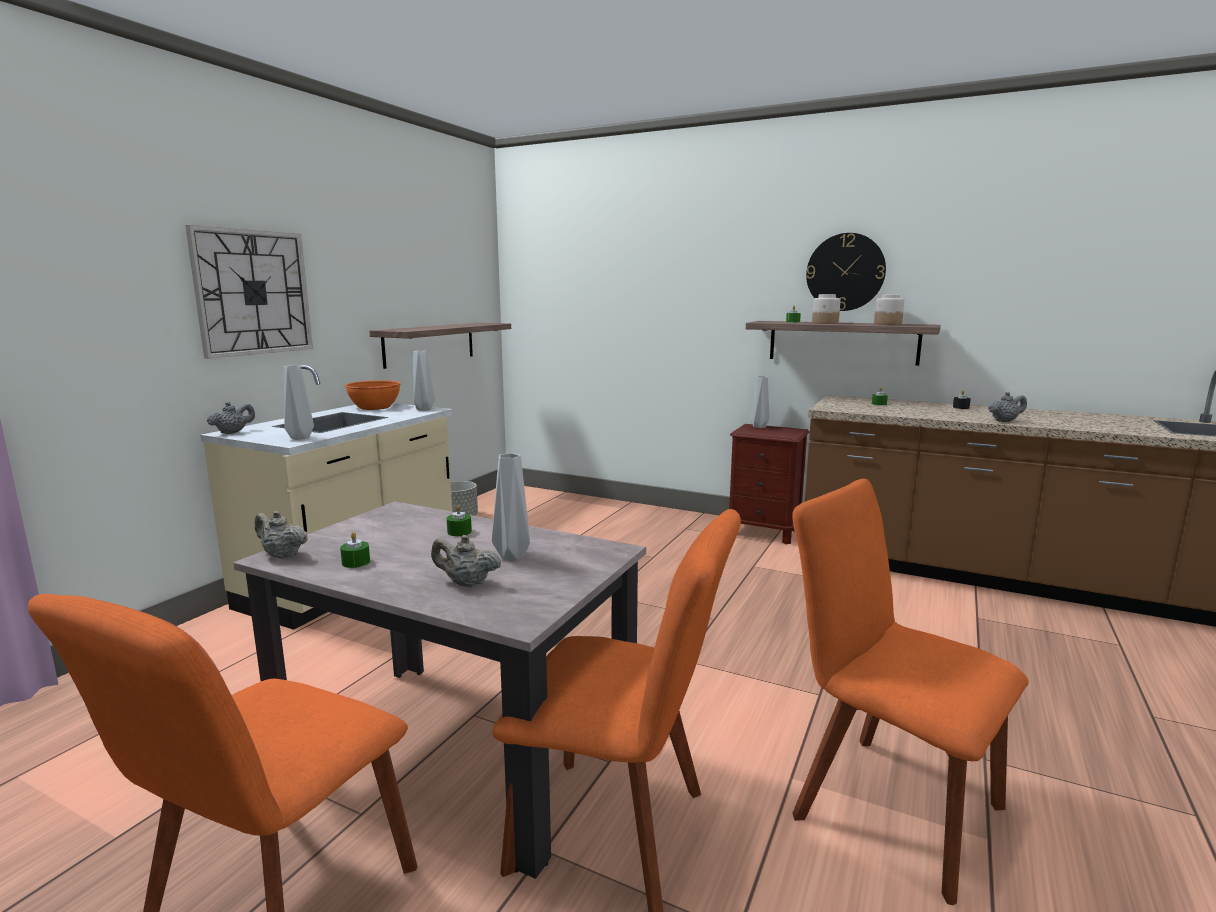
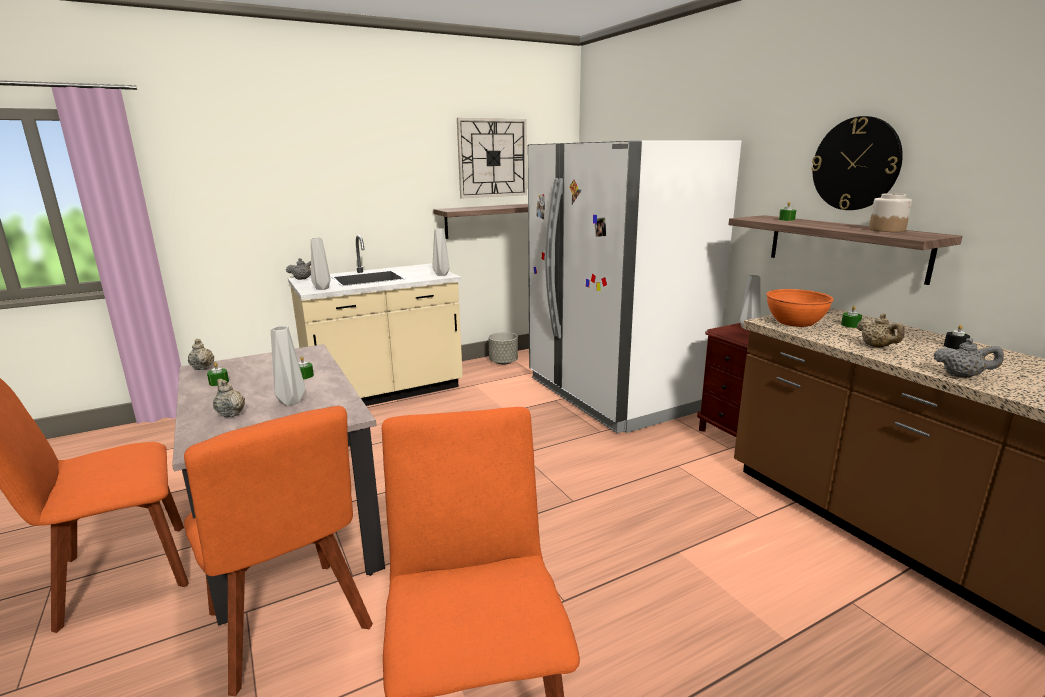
camera: 35 degrees right, 5 degrees up
wall clock [185,225,313,359] -> wall clock moved to [457,118,527,198]
orange bowl [345,380,401,410] -> orange bowl moved to [766,289,834,327]
jar [812,294,841,324] -> none
none -> white fridge [528,140,741,433]
none -> beige teapot [857,313,905,347]

